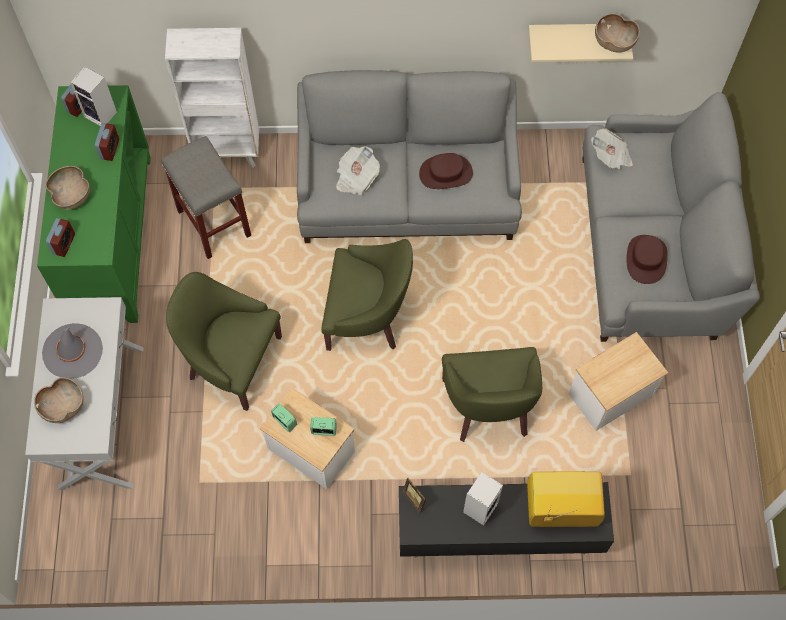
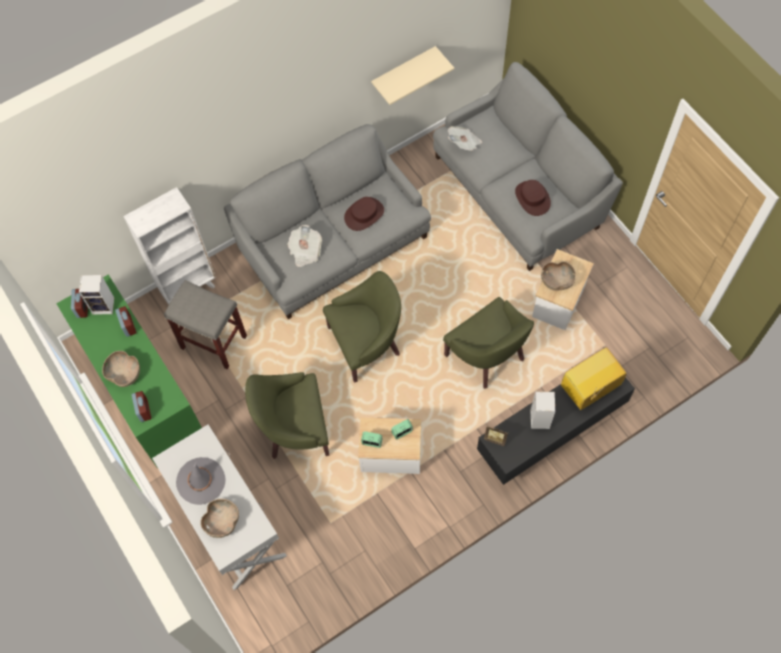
camera: 30 degrees left, 0 degrees up
brown bowl [595,13,640,53] -> brown bowl moved to [541,261,576,291]

